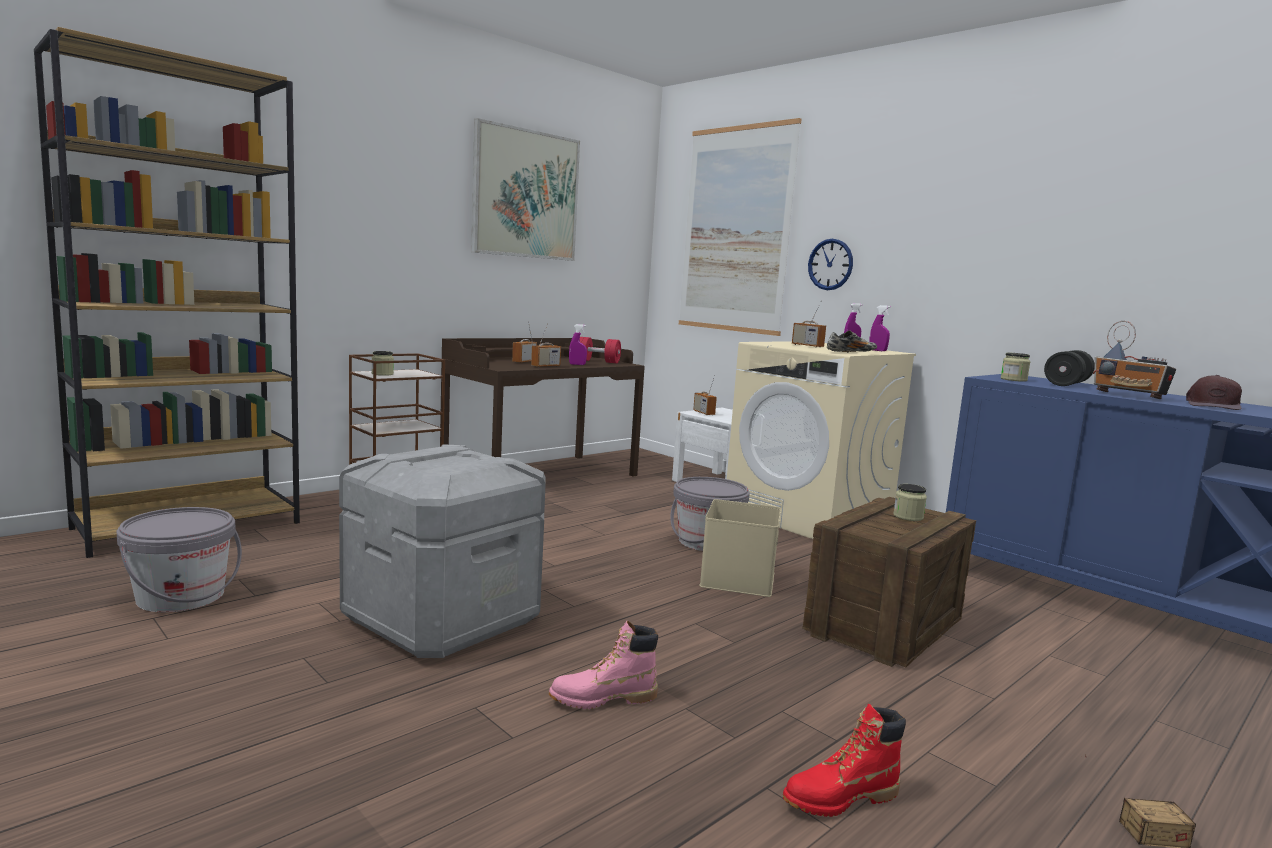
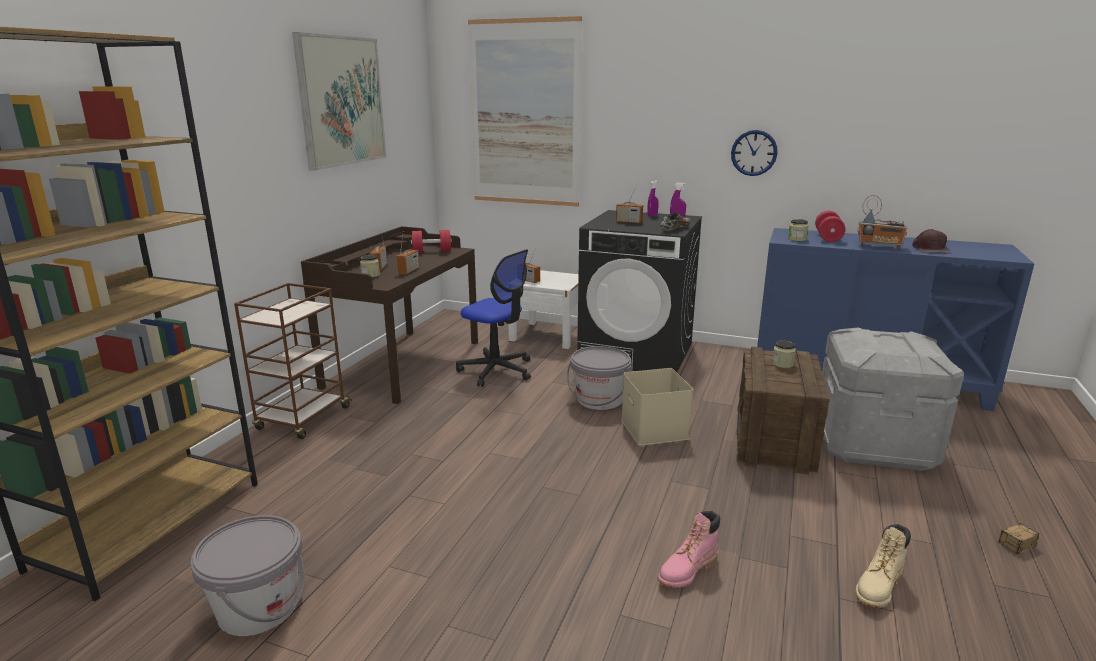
camera: 25 degrees left, 10 degrees up
grey storage box [339,444,546,658] -> grey storage box moved to [822,328,964,471]
jar [372,351,394,376] -> jar moved to [360,255,380,277]
purple spray bottle [569,324,587,365] -> none
beige washing machine [727,341,916,539] -> black washing machine [577,210,702,372]
red boot [783,704,906,817] -> beige boot [855,524,911,608]
wall clock [808,239,853,290] -> wall clock moved to [731,130,778,176]
black dumbbell [1044,350,1095,386] -> red dumbbell [815,211,846,242]
none -> office chair [456,249,531,387]

